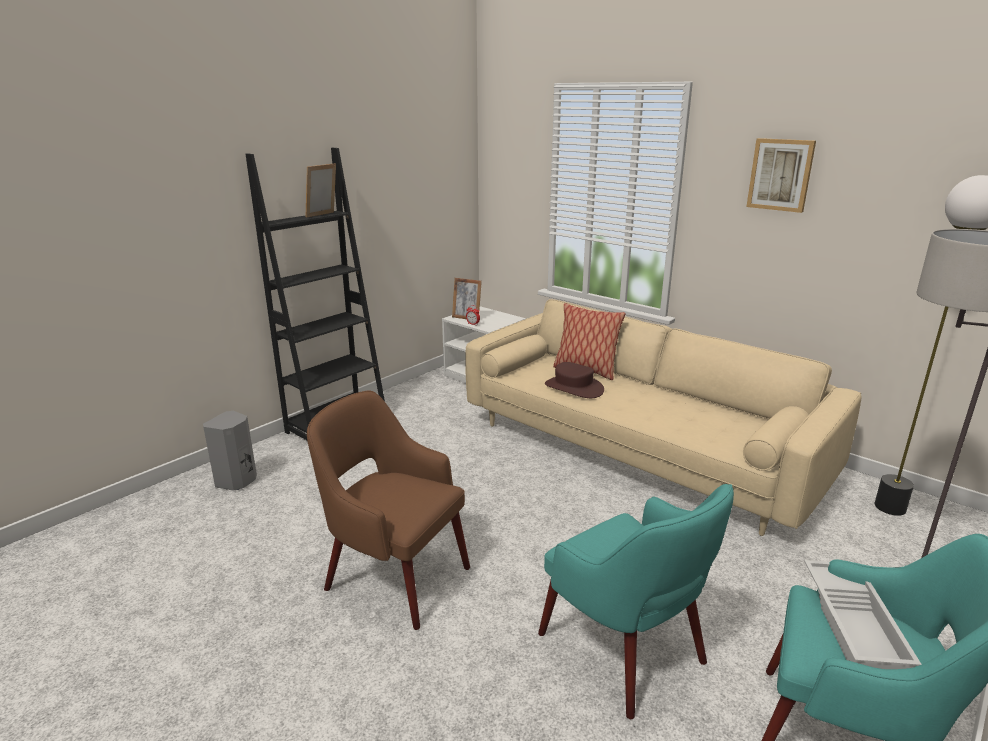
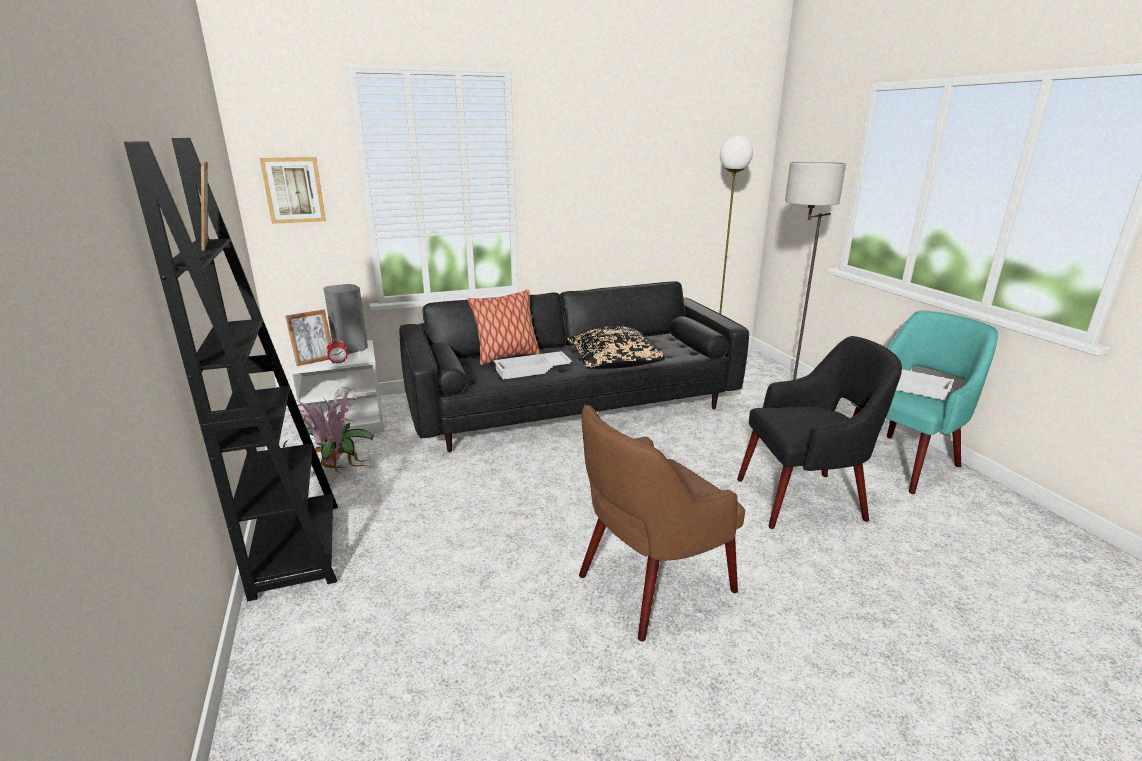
camera: 60 degrees left, 0 degrees up
grey speaker [203,411,257,491] -> grey speaker moved to [324,284,368,355]
beige sofa [465,299,862,536] -> black sofa [399,281,749,452]
turquoise armchair [538,484,734,719] -> black armchair [737,336,902,529]
brown hat [545,362,604,398] -> white tray [494,351,572,380]
picture [746,138,816,213] -> picture moved to [260,157,326,224]
none -> potted plant [283,387,374,476]
none -> black pillow [567,325,665,369]

